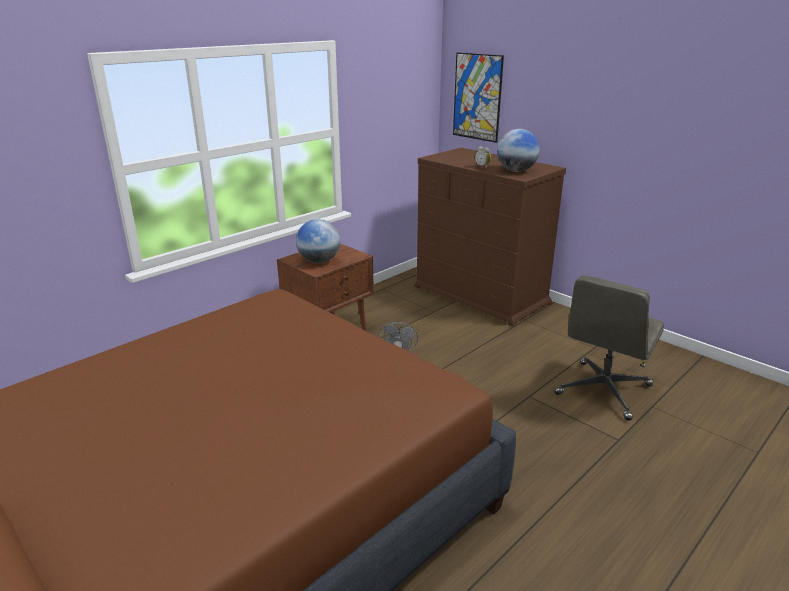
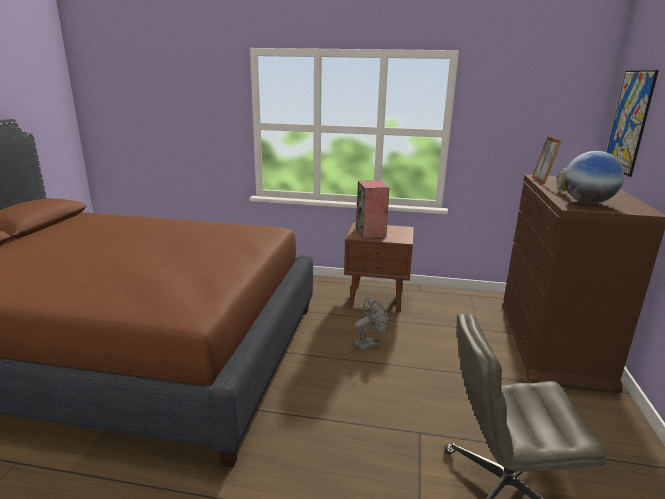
camera: 55 degrees right, 5 degrees down
globe [296,219,340,263] -> speaker [356,180,389,238]
none -> picture frame [532,136,562,185]

